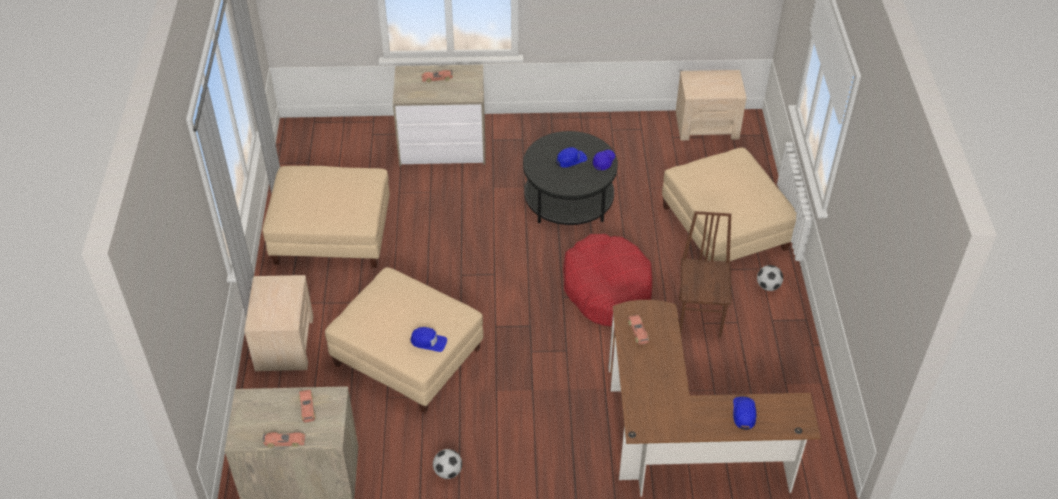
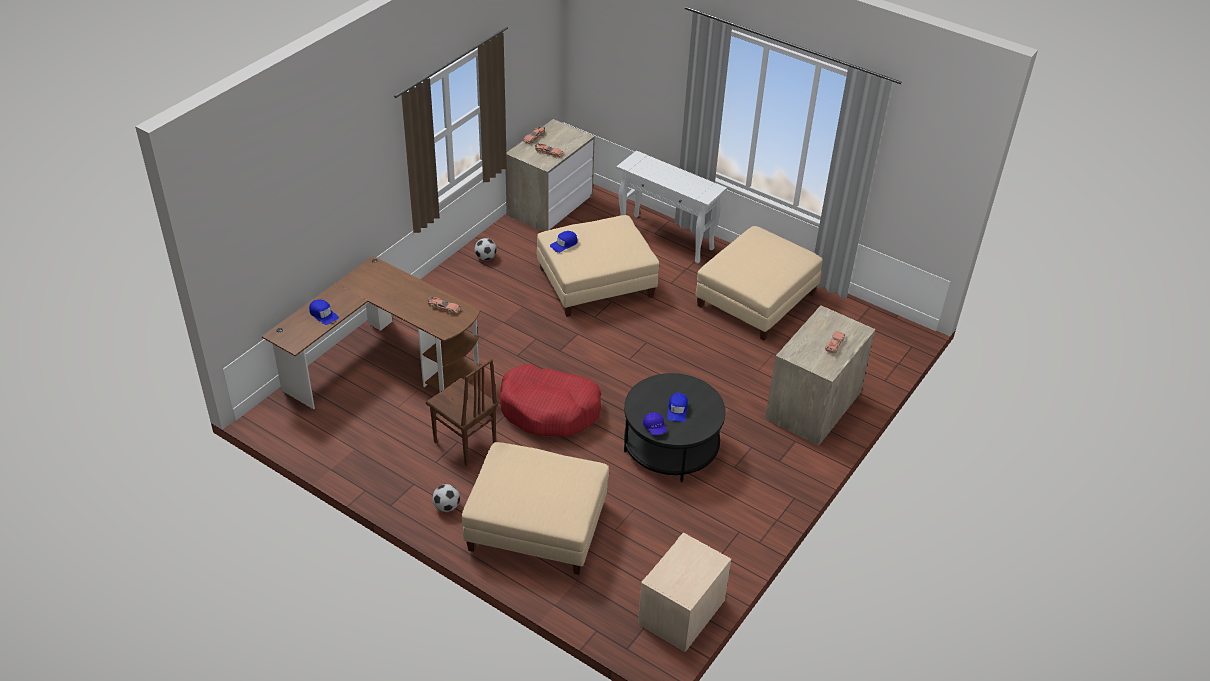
camera: 125 degrees right, 5 degrees down
beige nightstand [244,275,314,371] -> white console table [616,150,727,264]

